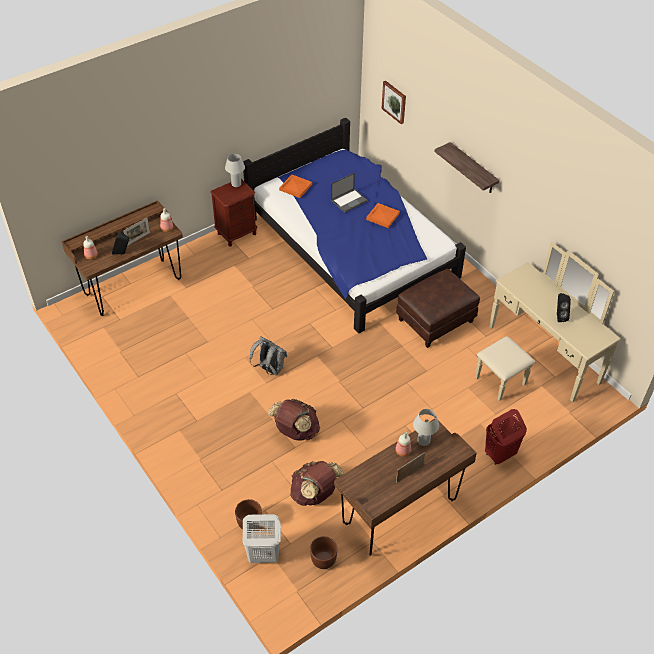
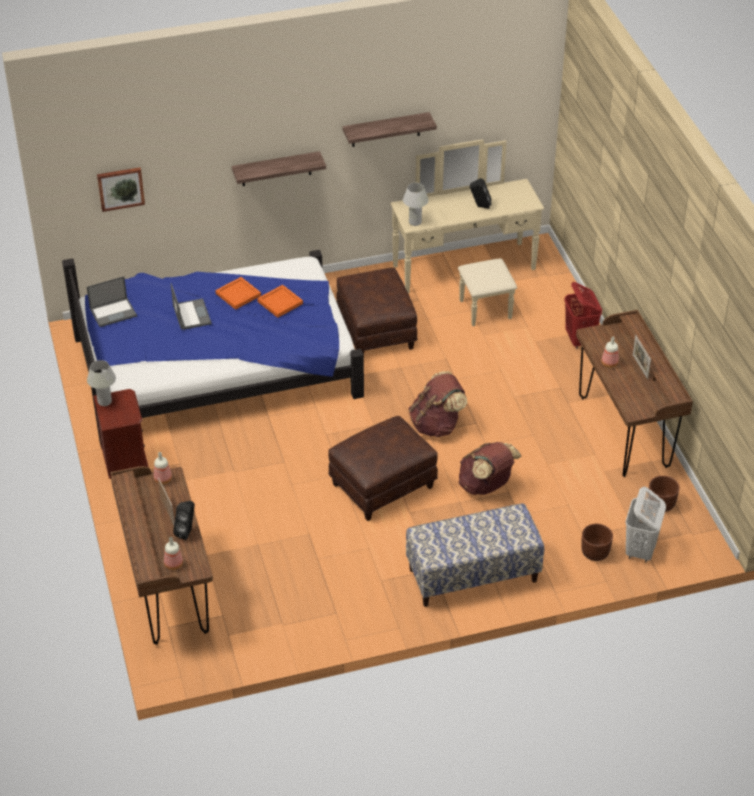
camera: 70 degrees left, 5 degrees down
grey backpack [250,337,287,375] -> brown ottoman [328,416,438,521]
orange tray [279,174,312,198] -> orange tray moved to [257,285,303,318]
brown backpack [290,461,344,506] -> brown backpack moved to [408,371,467,437]
white table lamp [413,409,439,446] -> white table lamp moved to [403,183,429,226]
none -> laptop [87,276,137,327]
none -> shelf [342,112,437,147]
none -> bench [406,503,544,607]

